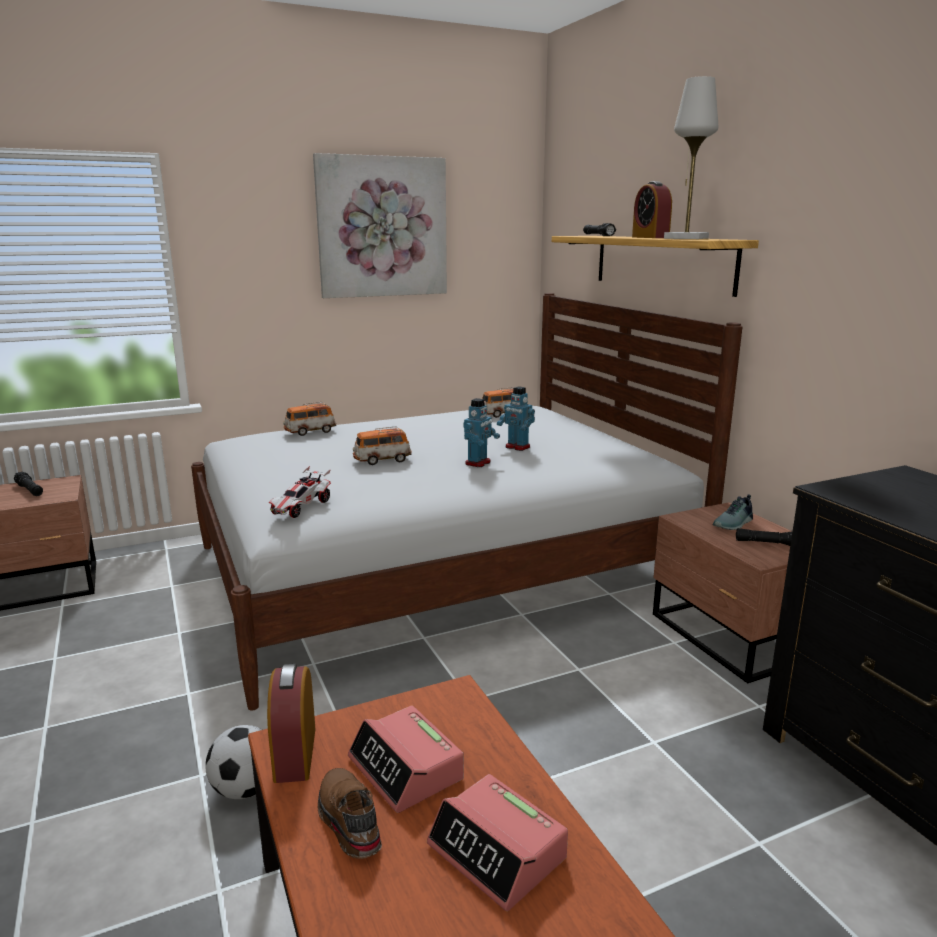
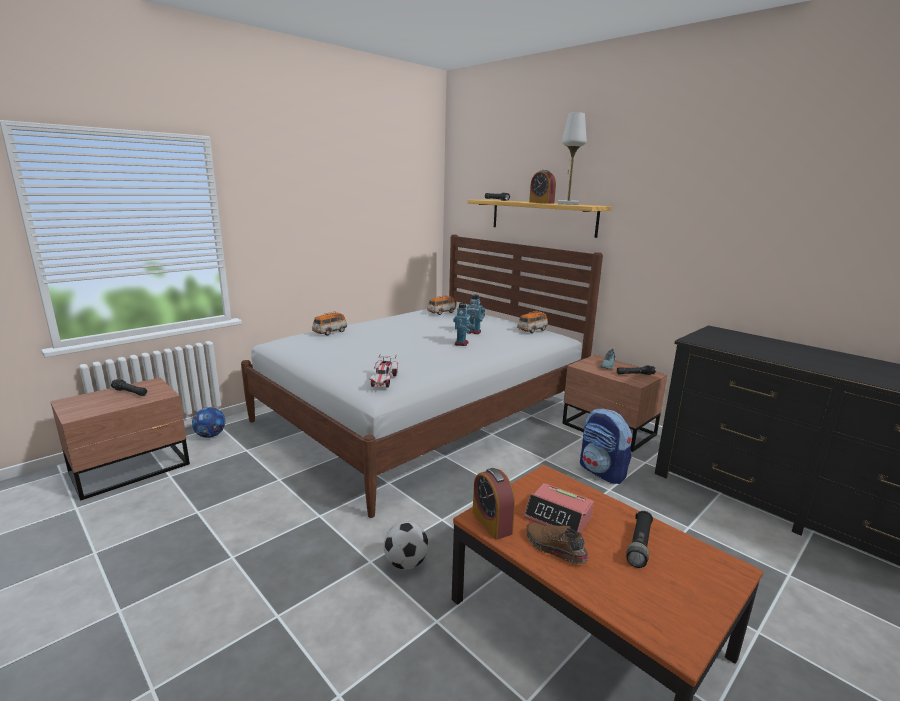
camera: 20 degrees left, 0 degrees up
picture [313,153,447,298] -> none
toy car [353,426,412,465] -> toy car moved to [517,311,548,333]
alarm clock [427,774,568,911] -> black flashlight [626,511,653,568]
none -> football [192,407,225,438]
none -> backpack [580,409,632,484]

